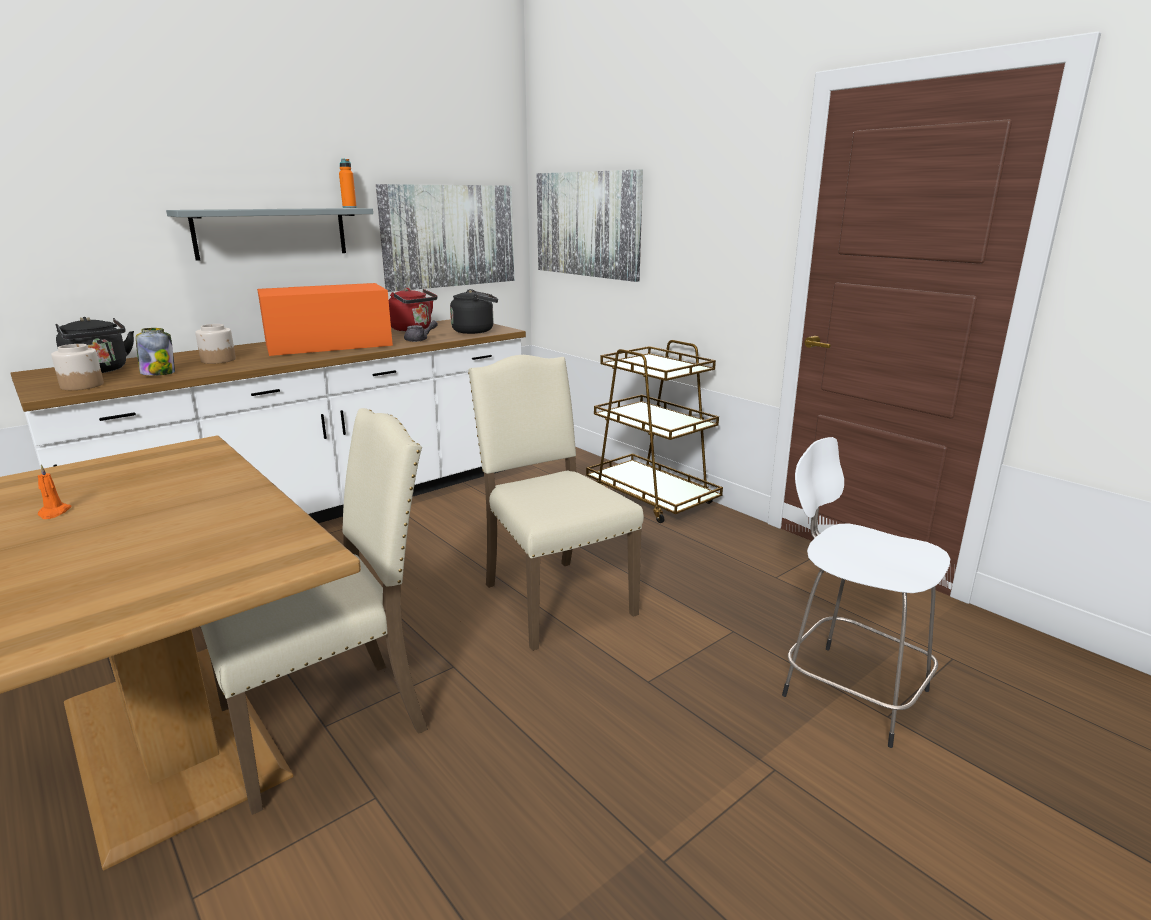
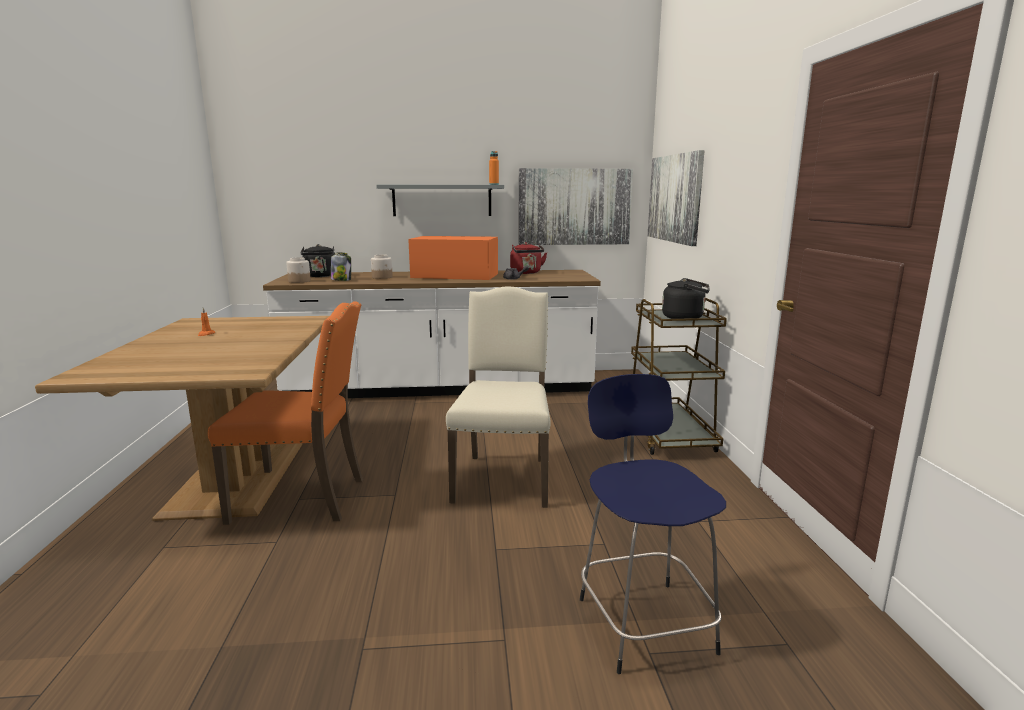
camera: 35 degrees right, 5 degrees down
beige chair [201,408,428,815] -> orange chair [208,301,363,525]
black kettle [450,289,498,334] -> black kettle moved to [662,278,710,319]
white stool [782,437,950,748] -> blue stool [580,374,726,674]

